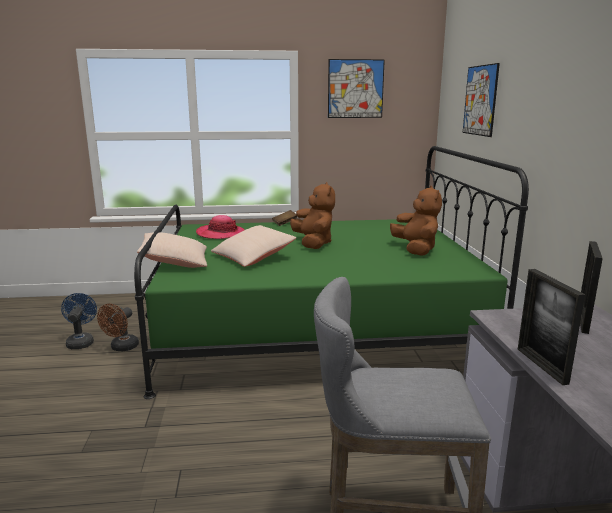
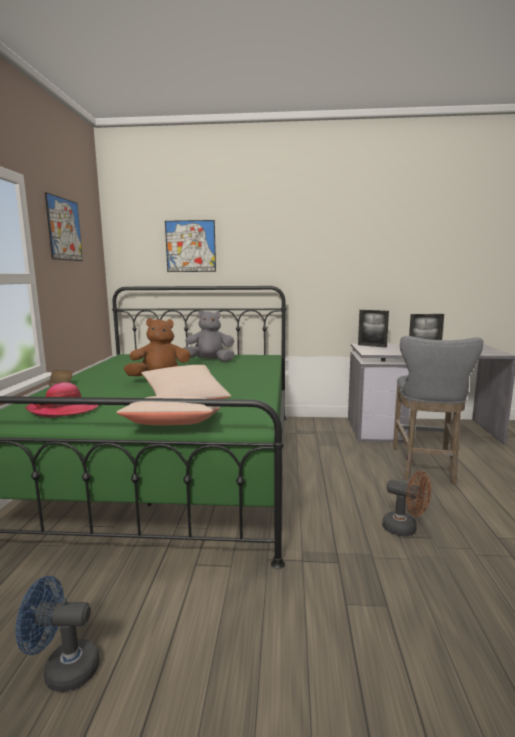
camera: 80 degrees left, 5 degrees down
brown fan [97,304,139,351] -> brown fan moved to [382,471,431,536]
brown plush toy [390,186,442,256] -> grey plush toy [184,310,235,362]

